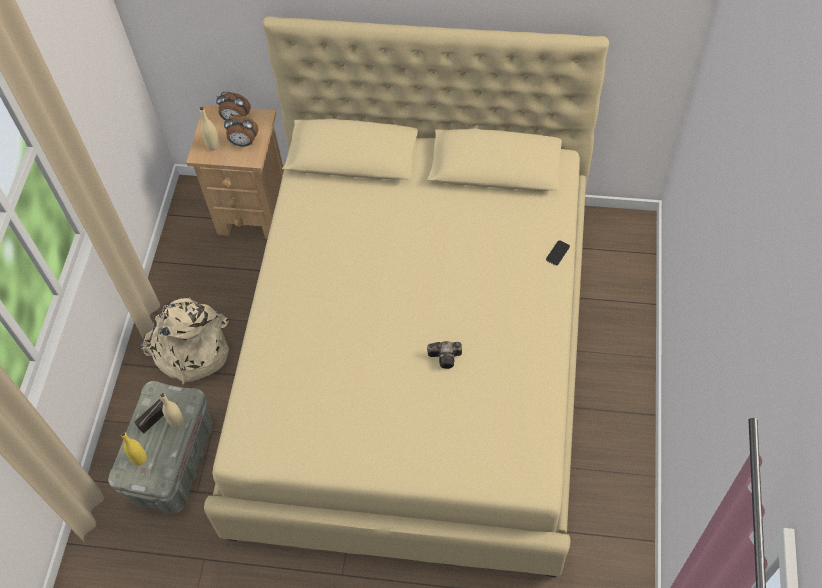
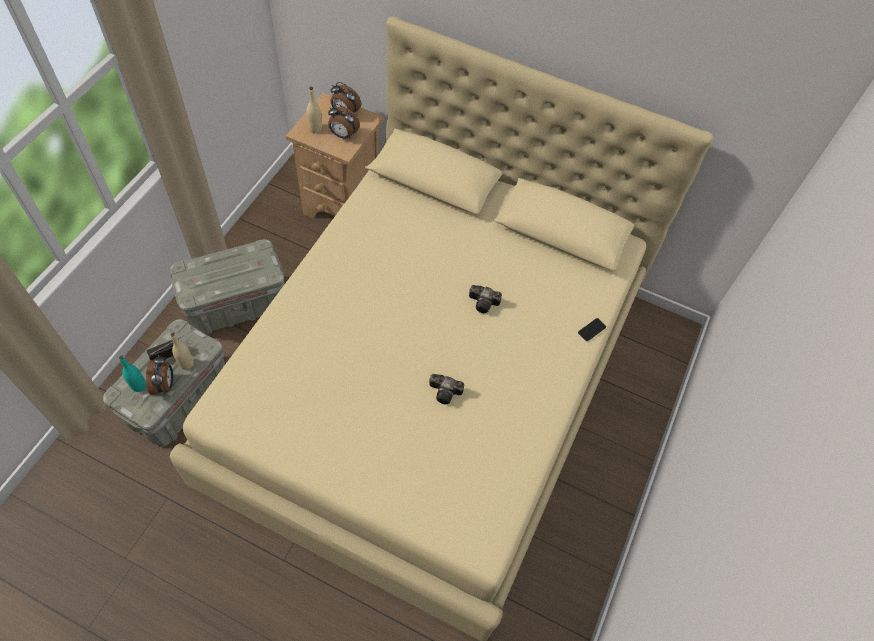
camera: 10 degrees right, 0 degrees up
yellow bottle [121,432,147,465] -> turquoise bottle [119,356,146,392]
beige backpack [140,297,229,384] -> grey storage box [170,239,284,334]
none -> alarm clock [146,355,173,395]
none -> camera [469,285,502,313]

